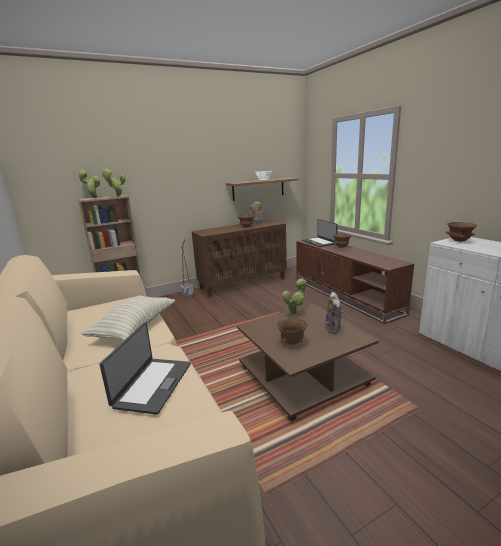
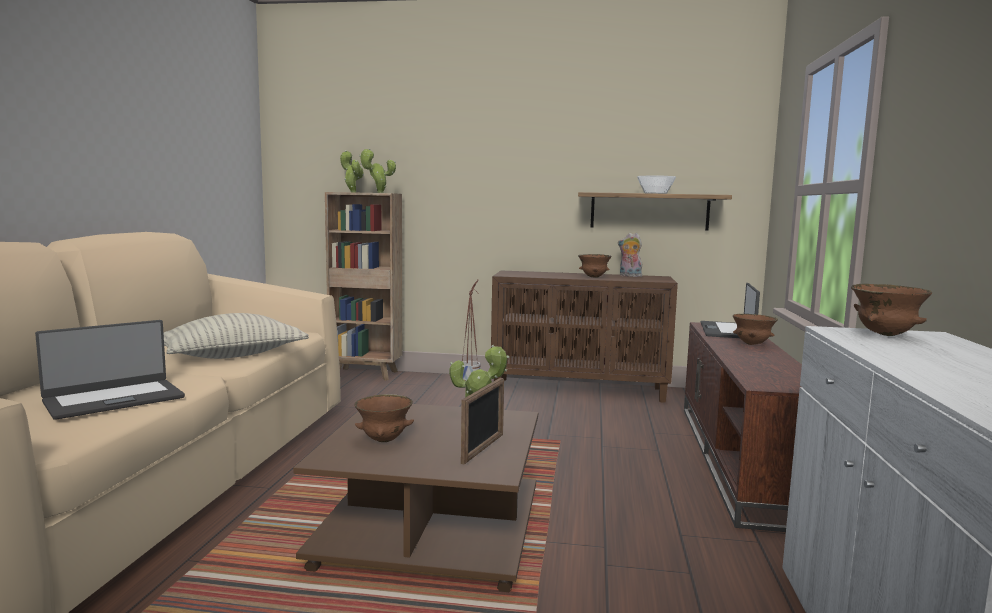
camera: 35 degrees right, 10 degrees down
plush toy [325,292,343,334] -> picture frame [461,378,504,464]

